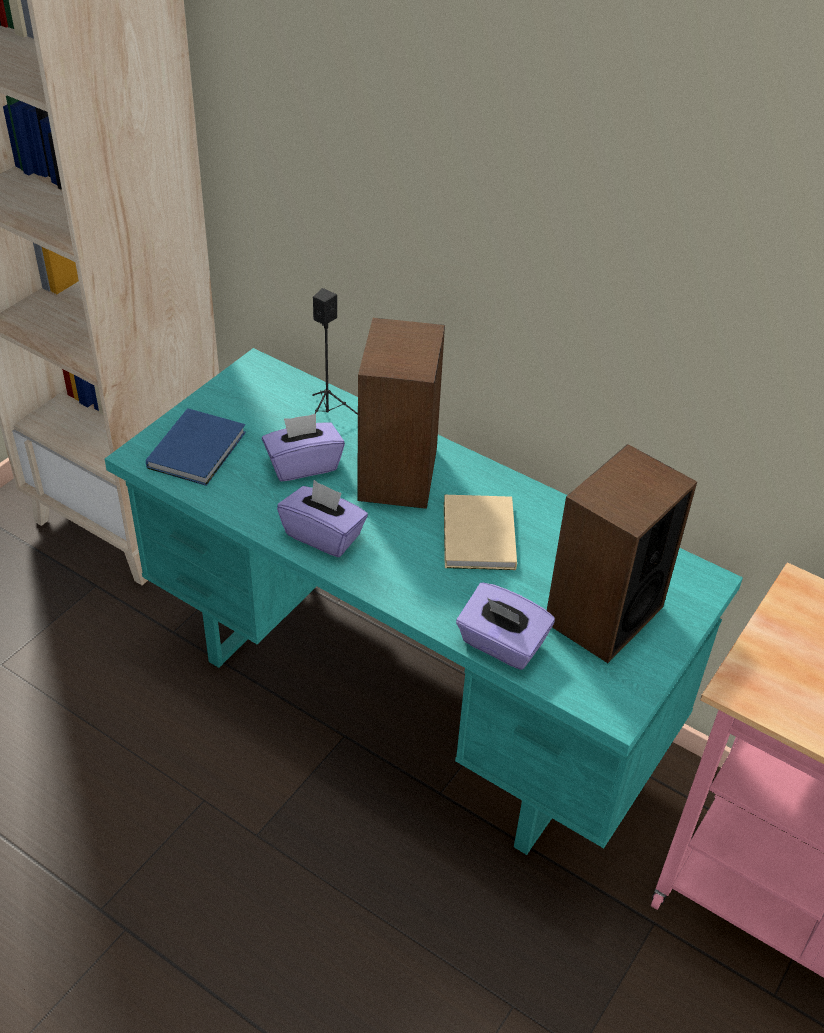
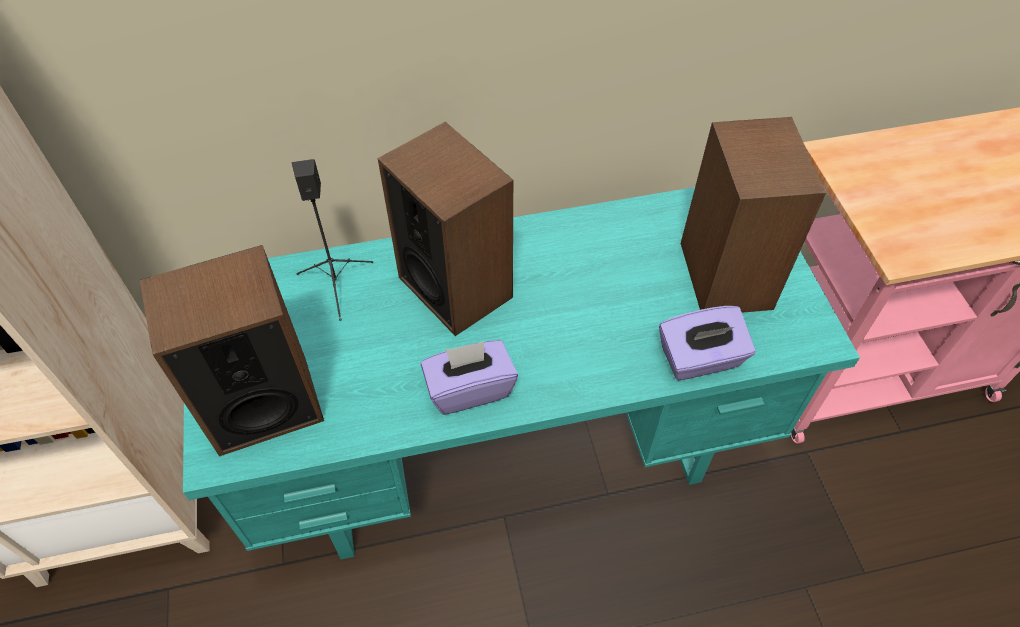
camera: 45 degrees left, 10 degrees up
blue book [146,408,246,486] -> speaker [140,245,324,456]
purple tissue box [262,414,345,482] -> none
beige book [444,495,517,570] -> none

